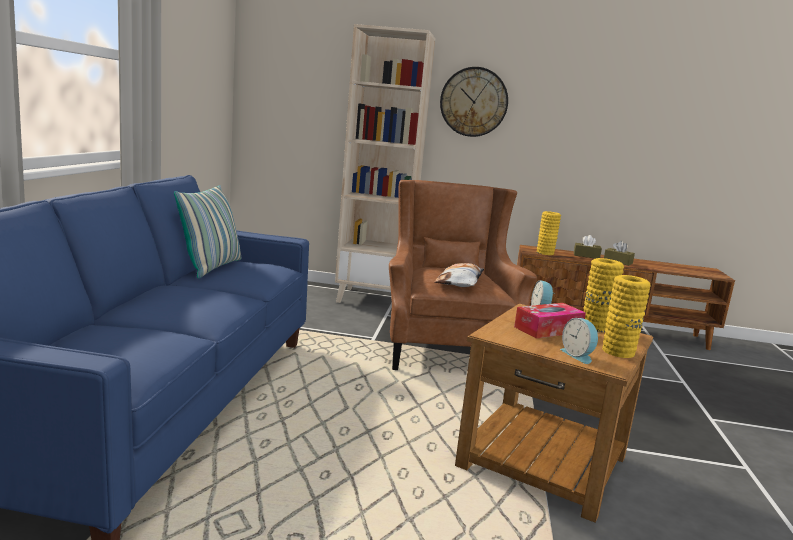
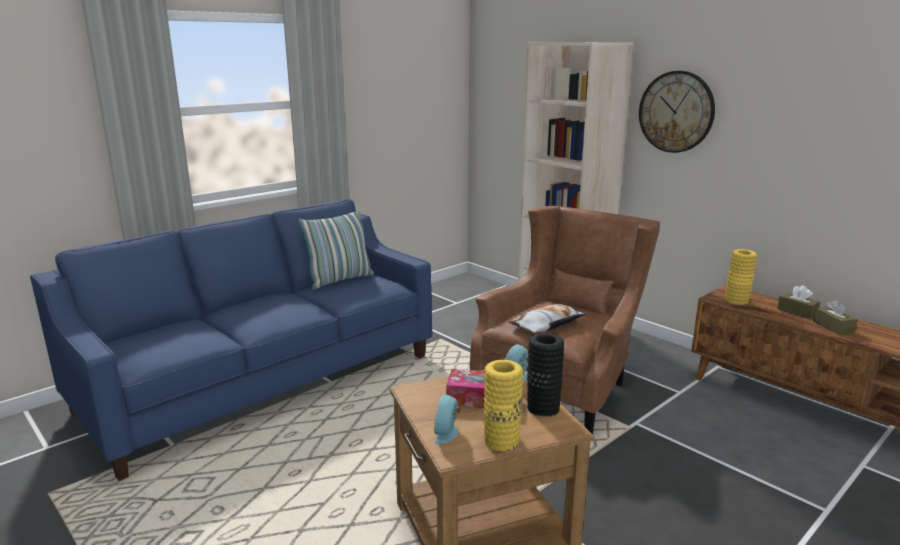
camera: 40 degrees right, 5 degrees up
yellow vase [584,258,624,332] -> black vase [527,333,564,417]

